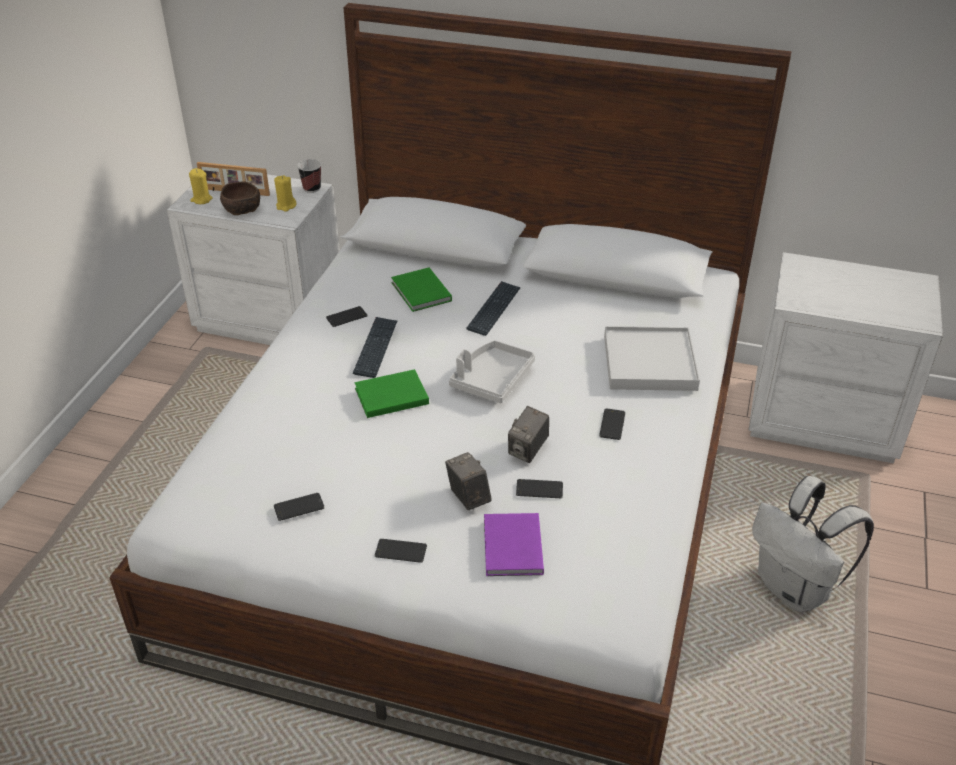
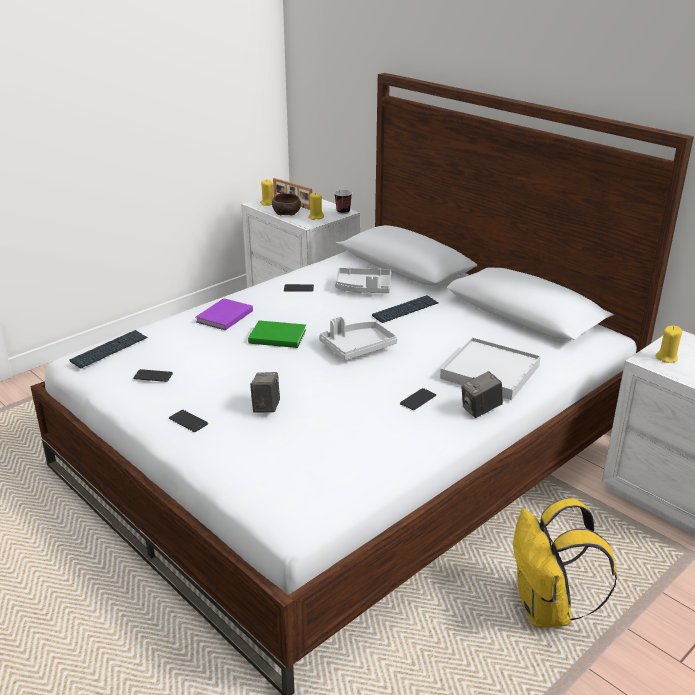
camera: 30 degrees right, 10 degrees down
keyboard [353,317,397,378] -> keyboard moved to [69,330,147,369]
green book [391,267,452,312] -> grey tray [335,267,391,293]
purple book [484,513,544,576] -> purple book moved to [196,298,253,330]
camera [508,406,549,463] -> camera moved to [461,371,503,418]
phone [516,479,563,498] -> none
white backpack [752,476,874,612] -> yellow backpack [513,498,617,628]
none -> yellow candle [656,325,682,363]

